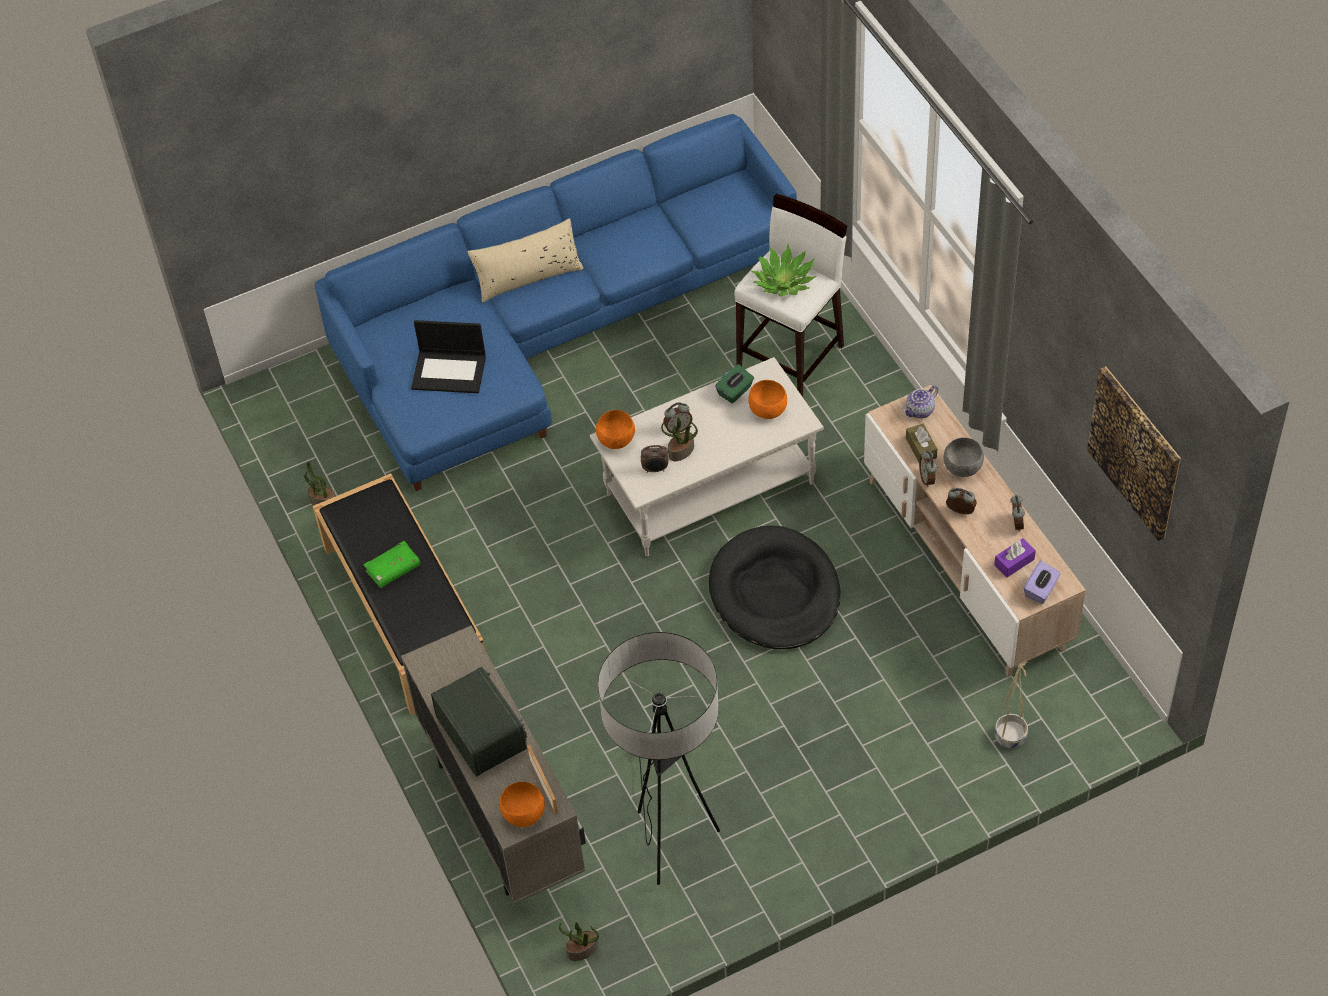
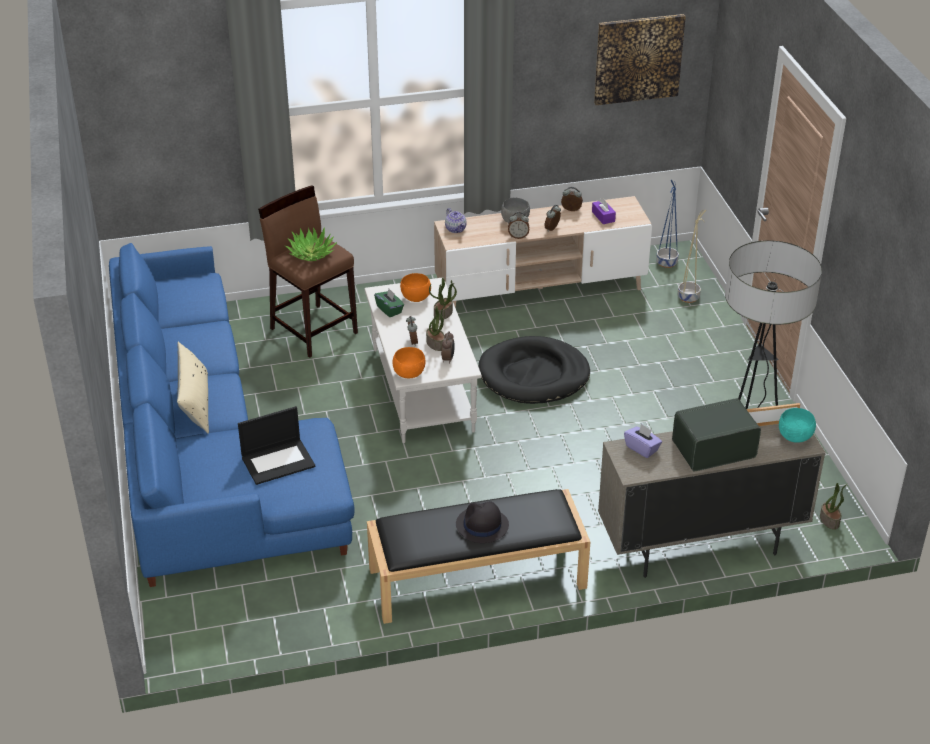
camera: 80 degrees left, 15 degrees down
potted plant [304,462,336,505] -> potted plant moved to [429,278,457,320]
green book [364,541,421,588] -> black hat [456,501,509,543]
laptop [411,320,486,393] -> laptop turned 45 degrees clockwise [238,406,315,485]
orange bowl [499,782,545,827] -> turquoise bowl [779,408,816,443]
white stool [734,194,847,397] -> brown stool [258,185,358,358]
brown tissue box [906,424,937,462] -> none
purple tissue box [1024,561,1061,604] -> purple tissue box moved to [624,424,662,458]
none -> blue planter [656,180,679,268]

